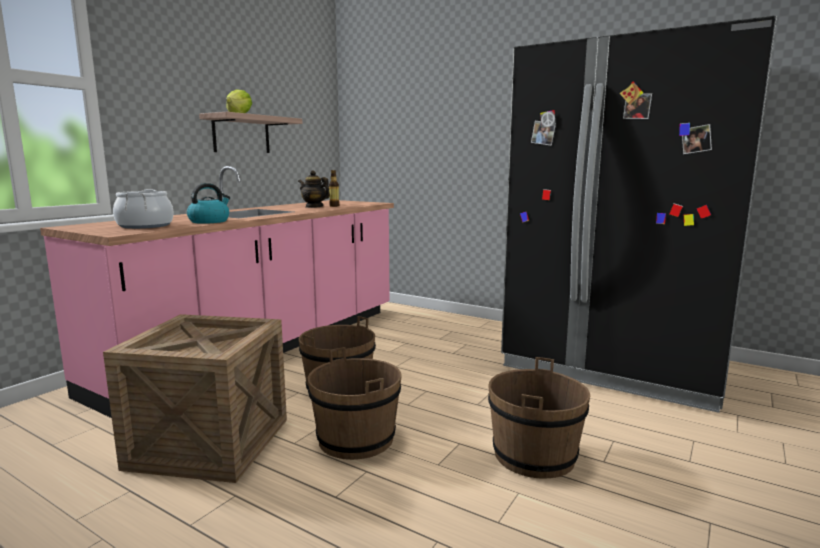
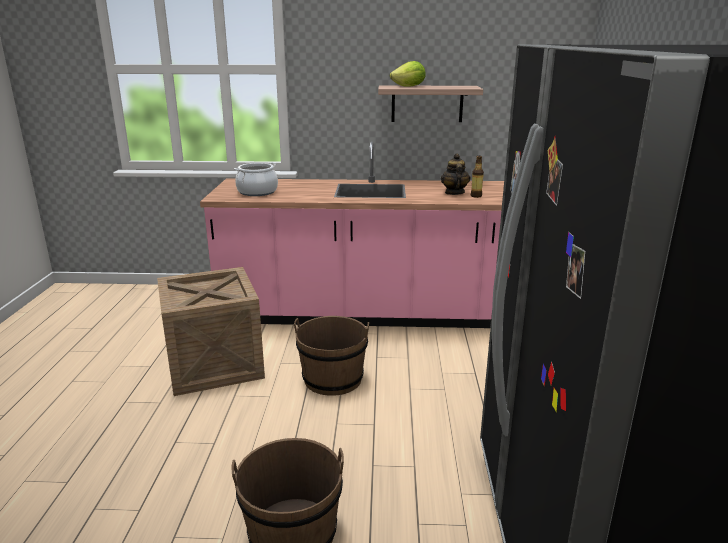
camera: 60 degrees right, 10 degrees up
kettle [187,183,230,224] -> none
brown bucket [308,347,401,460] -> none

